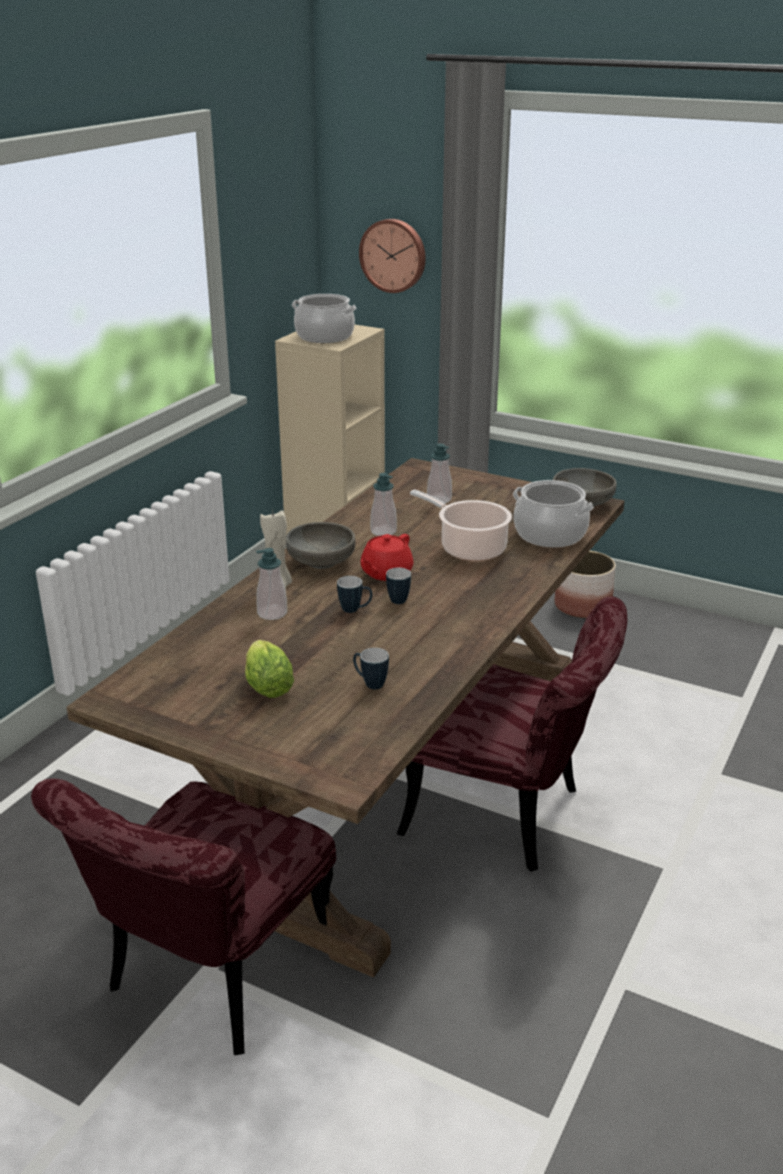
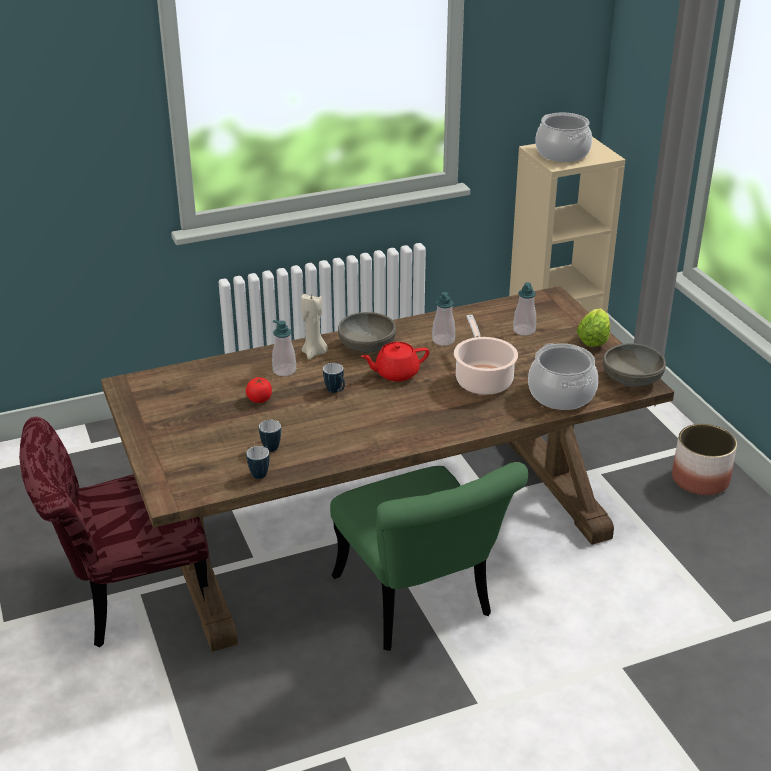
camera: 40 degrees right, 5 degrees up
lettuce [245,640,294,698] -> lettuce moved to [577,309,610,347]
wall clock [359,219,426,293] -> none
mug [386,568,411,604] -> mug moved to [246,446,270,479]
red chair [397,596,628,872] -> green chair [330,462,528,651]
none -> tomato [246,377,272,403]

